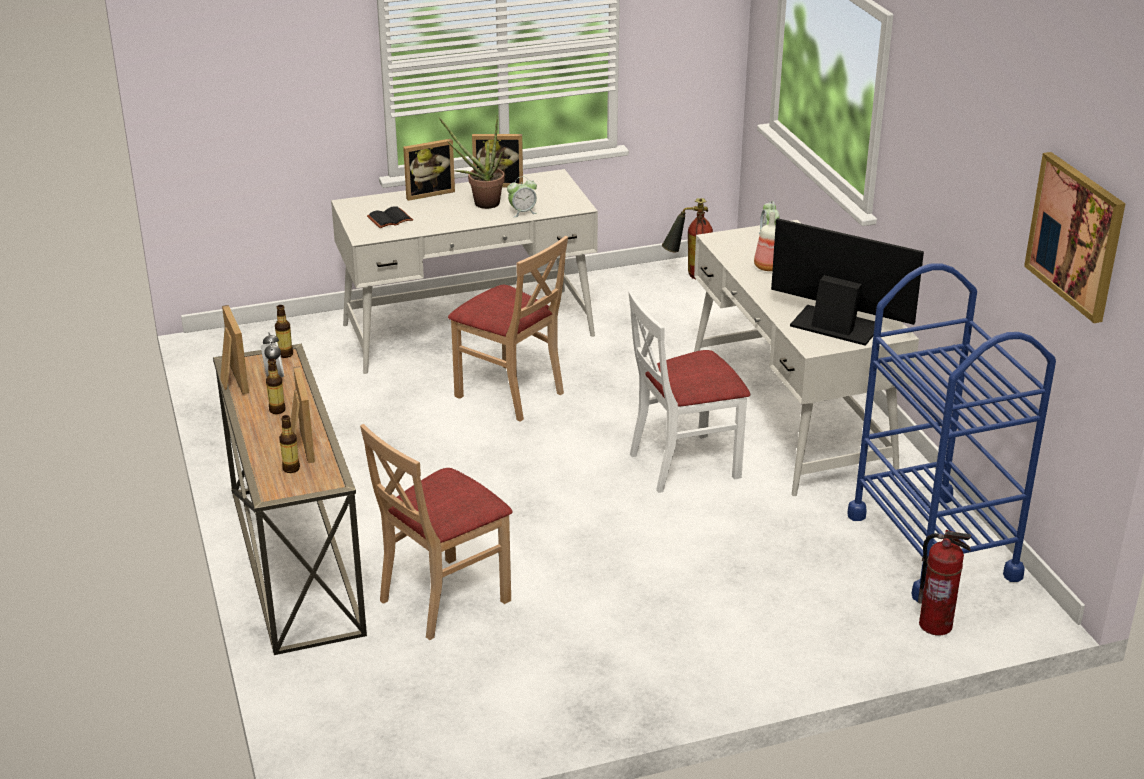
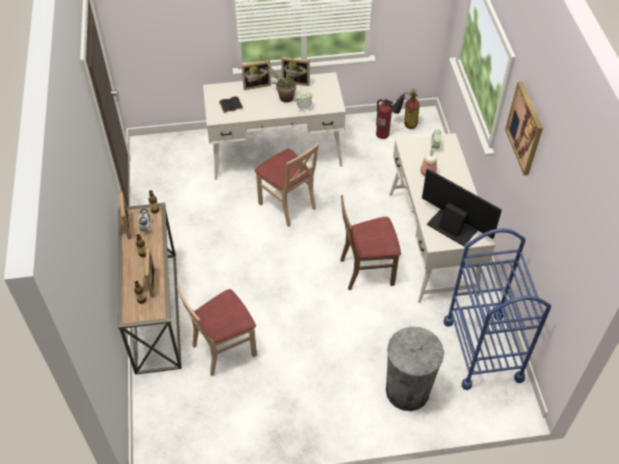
camera: 10 degrees right, 20 degrees up
white chair [629,290,750,493] -> brown chair [340,195,401,290]
fire extinguisher [918,530,971,635] -> fire extinguisher moved to [376,99,394,139]
picture [1024,152,1125,323] -> picture moved to [505,82,543,175]
none -> grey trash can [386,327,444,411]

